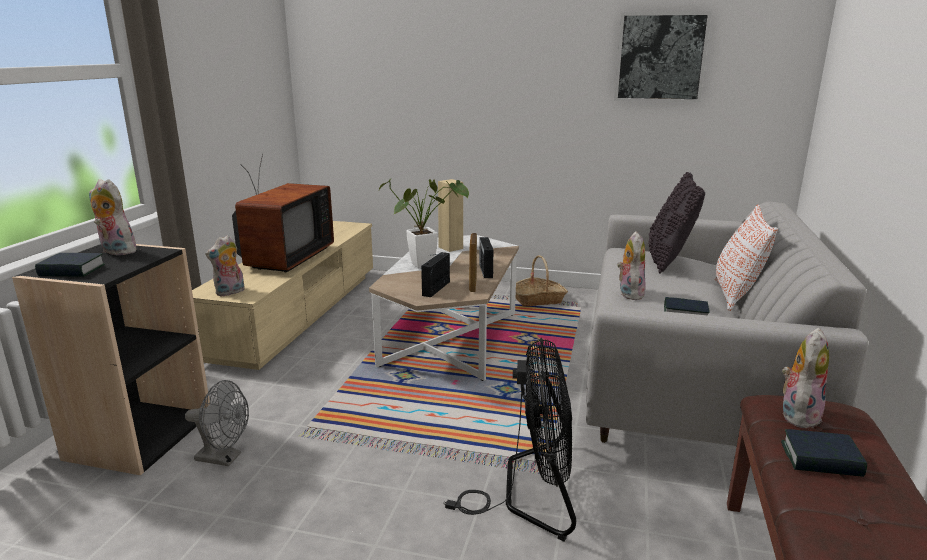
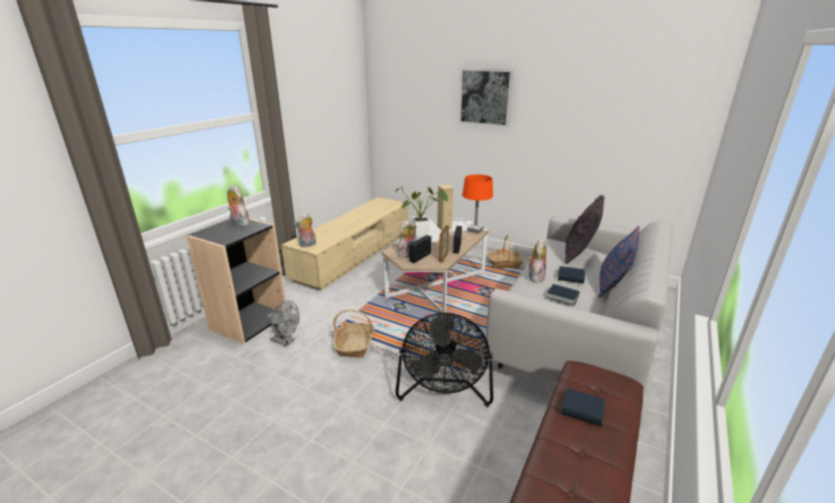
camera: 15 degrees right, 5 degrees up
book [35,253,105,277] -> book moved to [558,266,585,284]
television [232,153,334,272] -> none
black fan [443,338,576,542] -> black fan turned 75 degrees clockwise [395,312,493,407]
picture [614,11,712,102] -> picture moved to [459,68,513,127]
white pillow [715,205,778,311] -> blue pillow [598,226,640,298]
plush toy [782,328,829,428] -> plush toy moved to [398,220,416,259]
none -> basket [333,310,375,358]
none -> orange table lamp [462,174,493,234]

